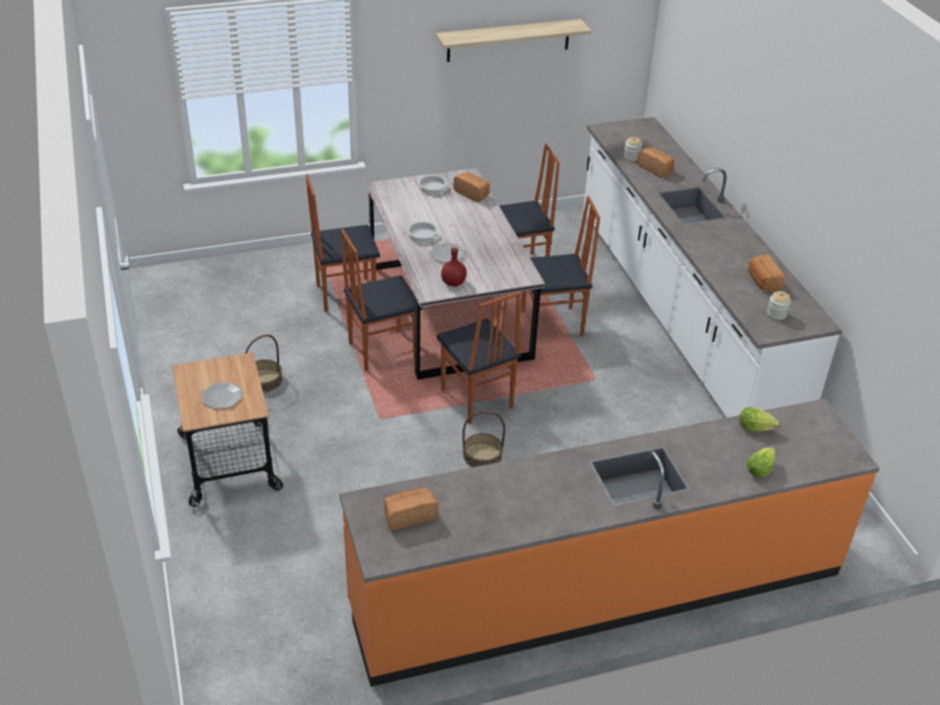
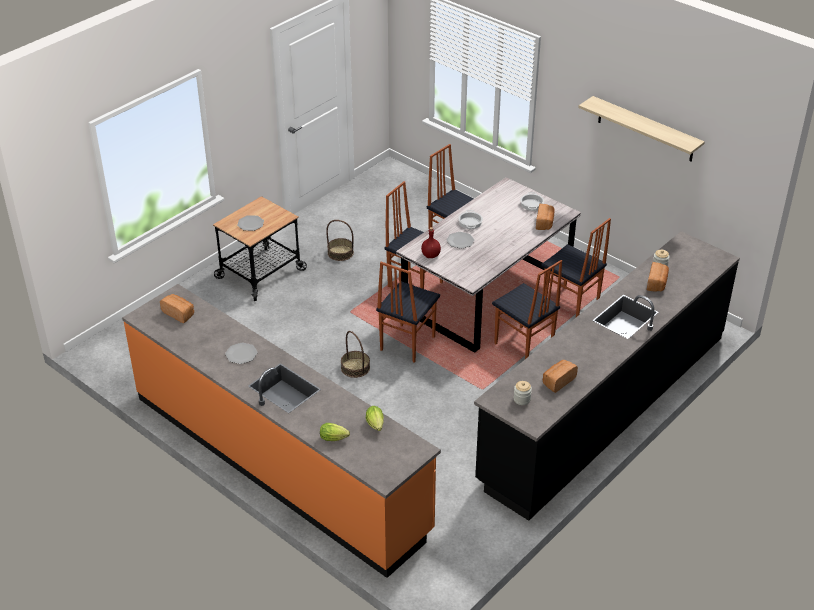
camera: 60 degrees right, 0 degrees up
white counter [583,117,842,418] -> black counter [474,231,740,521]
none -> plate [225,342,258,364]

